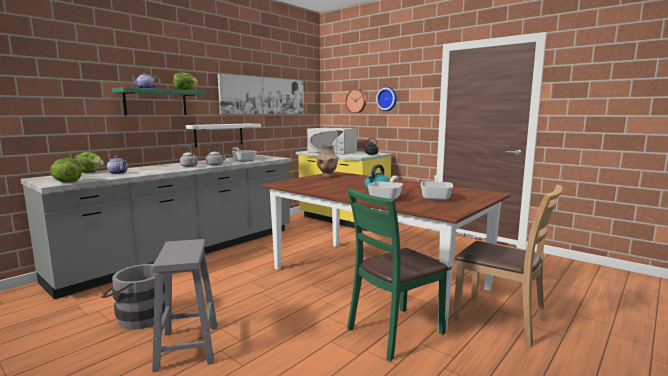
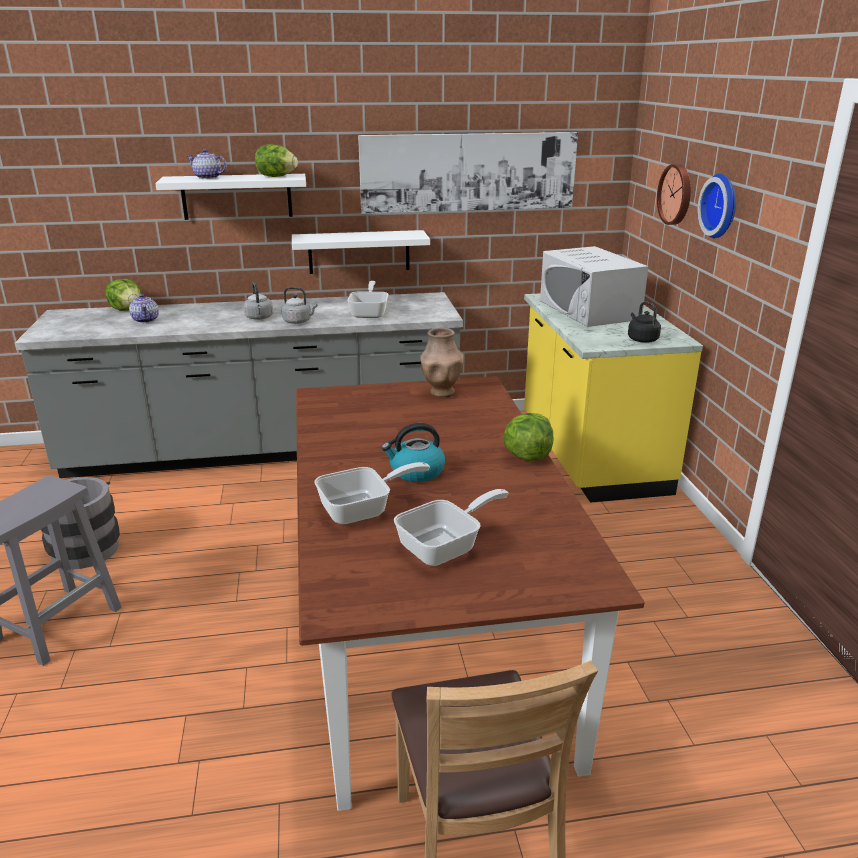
camera: 40 degrees right, 15 degrees up
lettuce [50,158,82,182] -> lettuce moved to [503,413,554,461]
green shelf [112,87,206,115] -> white shelf [155,174,306,220]
green chair [347,188,451,361] -> none

